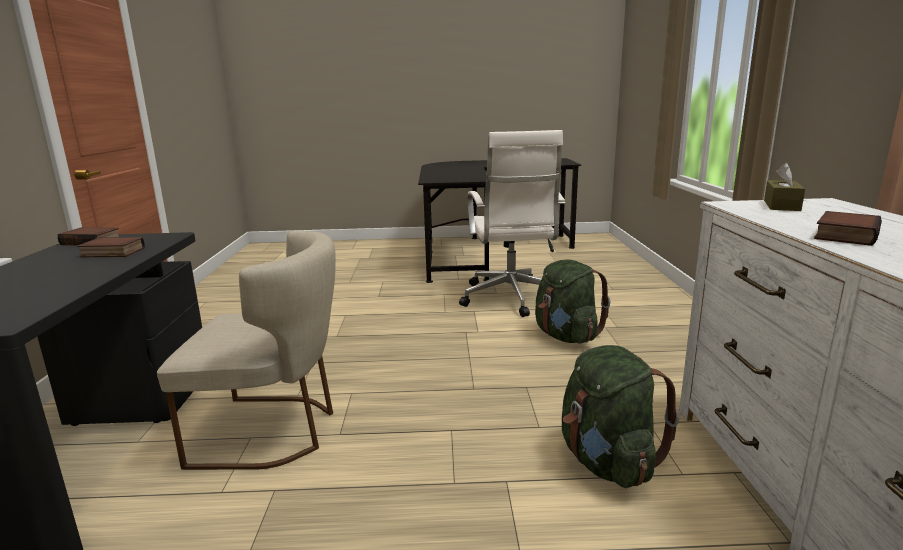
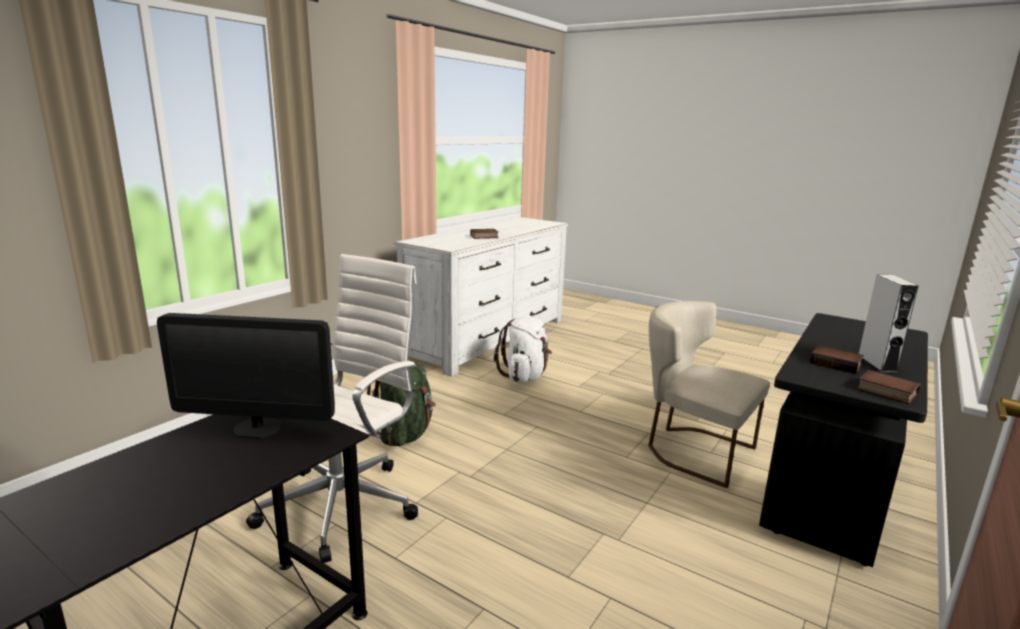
camera: 145 degrees left, 0 degrees up
green backpack [562,345,680,488] -> white backpack [494,316,552,382]
brown tissue box [764,163,805,211] -> none
none -> monitor [157,313,335,439]
none -> grey speaker [859,274,919,372]

